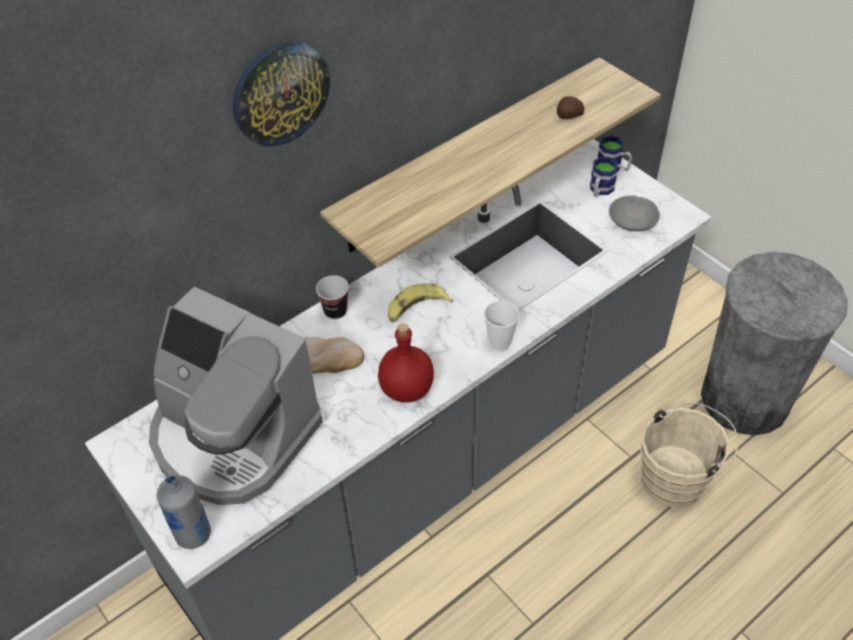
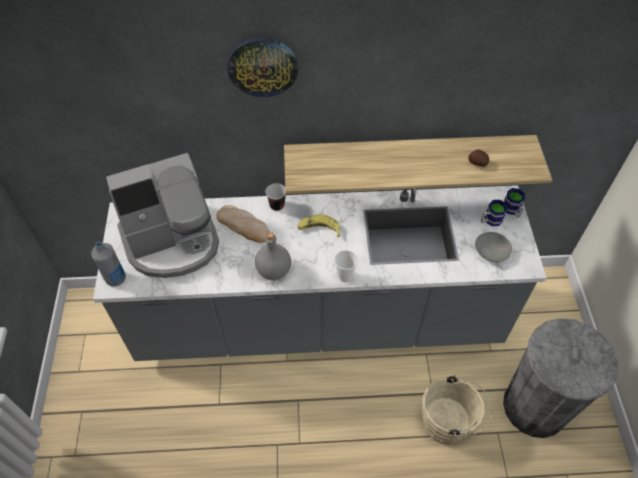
camera: 35 degrees right, 5 degrees up
coffee machine [149,287,323,505] -> coffee machine turned 90 degrees counterclockwise [106,153,219,278]
red bottle [378,324,434,403] -> grey bottle [255,232,291,280]

